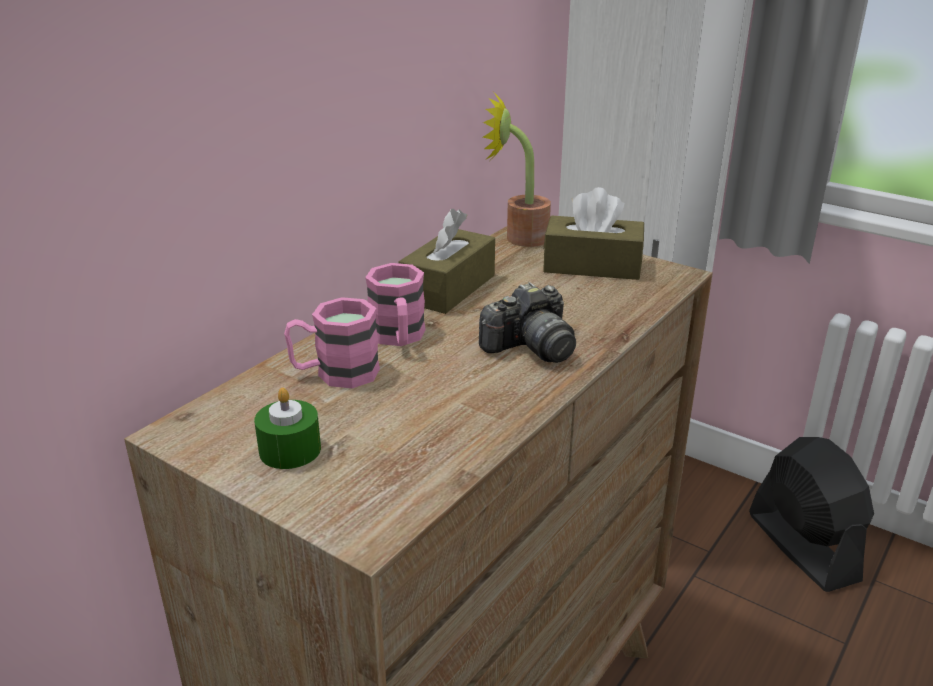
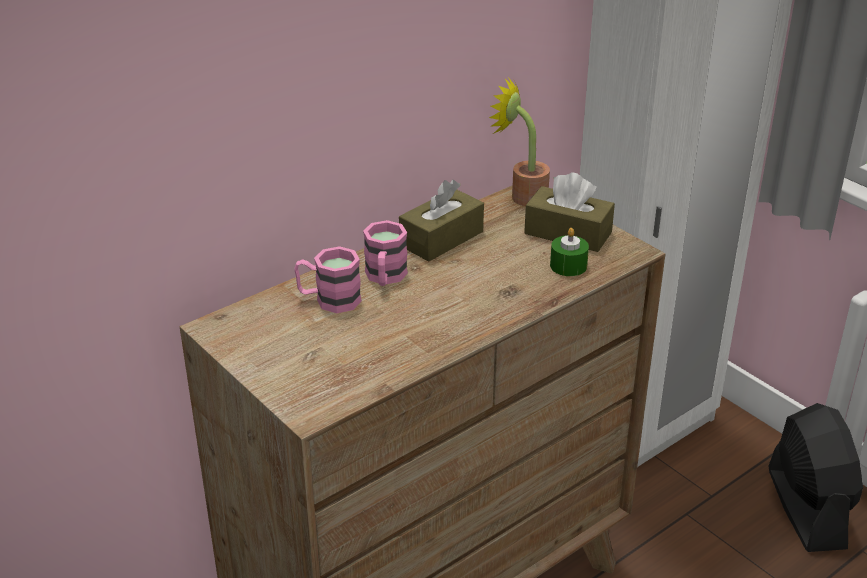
camera: 15 degrees right, 5 degrees up
green candle [254,388,321,469] -> green candle moved to [550,228,589,276]
camera [479,282,576,363] -> none

